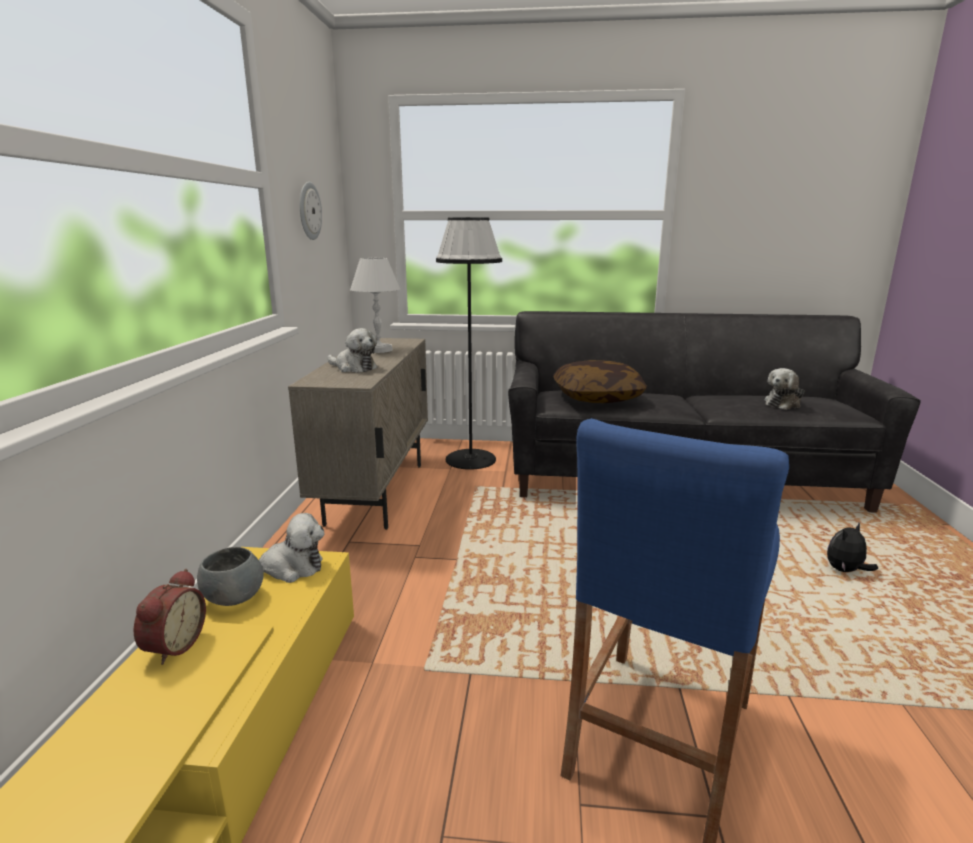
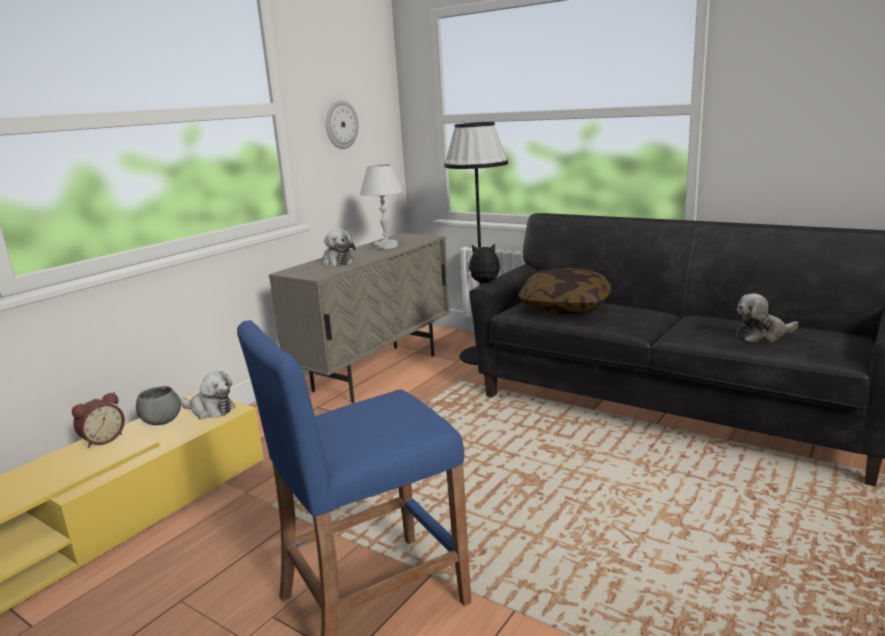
camera: 30 degrees right, 0 degrees up
plush toy [827,523,878,572] -> plush toy moved to [467,243,500,283]

